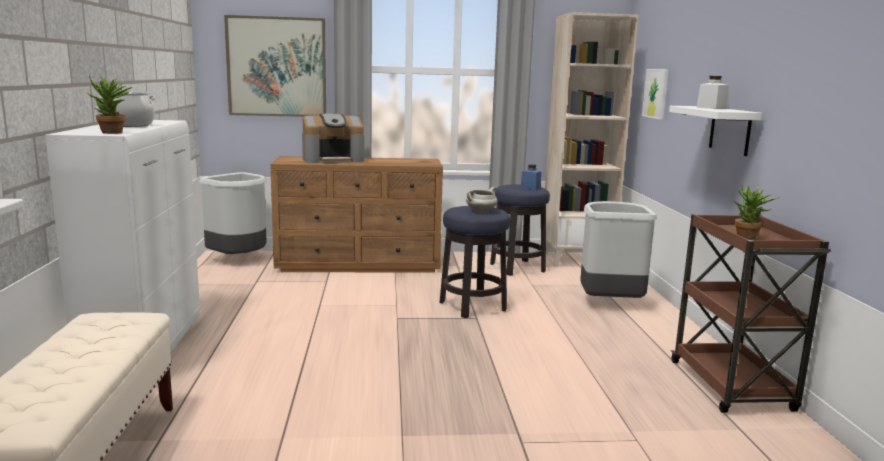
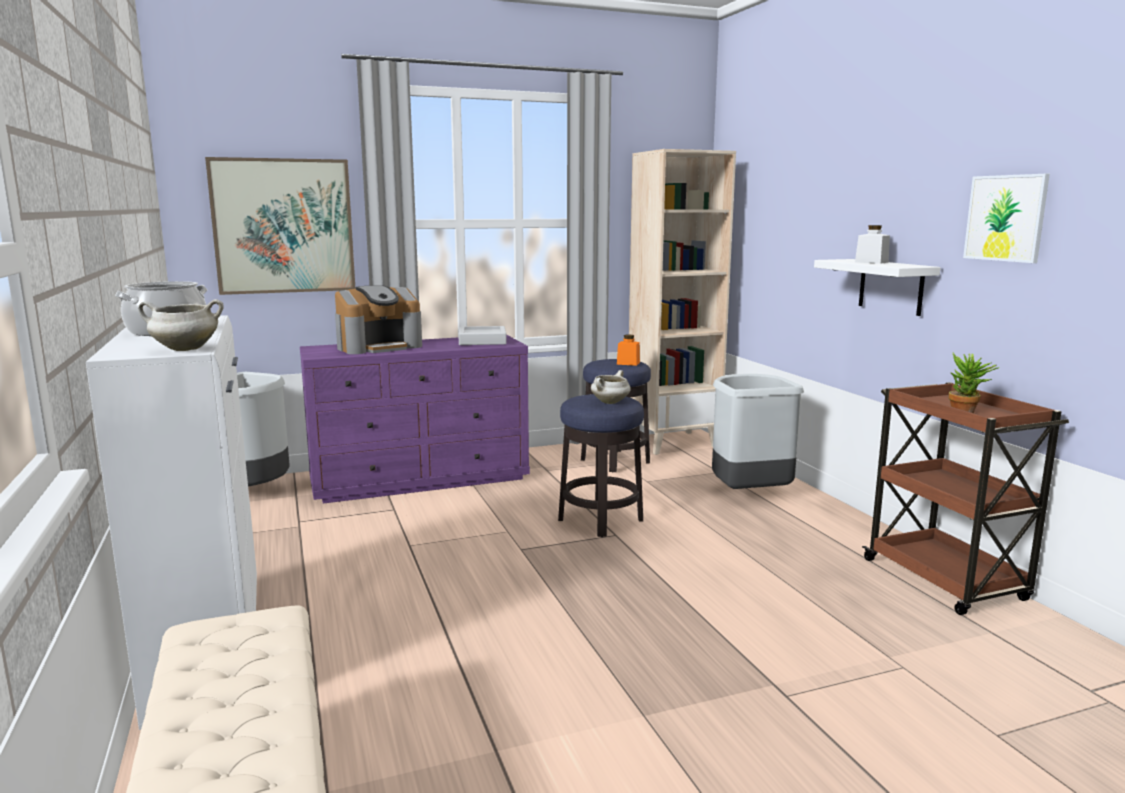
camera: 15 degrees left, 0 degrees up
potted plant [87,76,132,134] -> white cooking pot [138,299,224,351]
brown dresser [270,156,443,273] -> purple dresser [300,335,530,504]
blue jar [521,164,541,190] -> orange jar [617,335,640,366]
picture [642,69,669,120] -> picture moved to [963,174,1050,263]
none -> grey tray [458,326,507,345]

